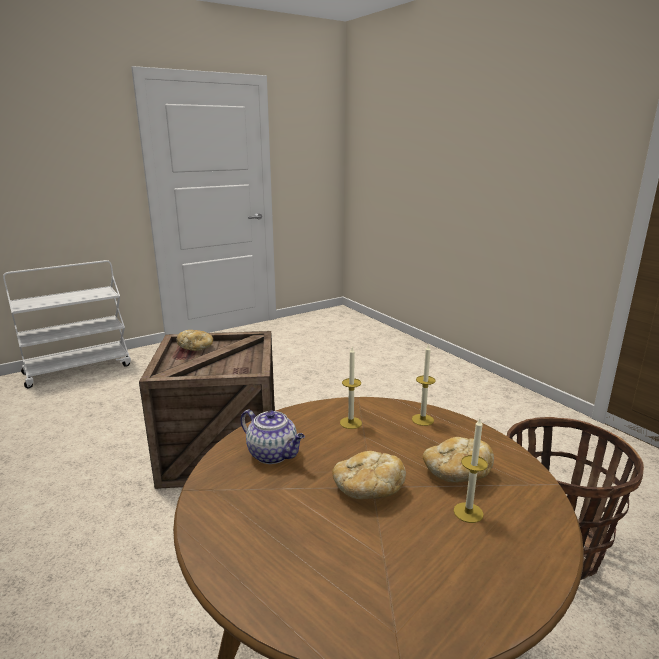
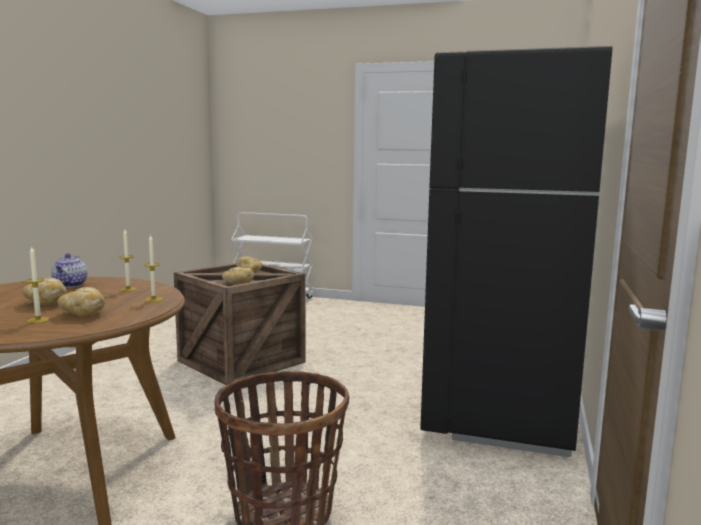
camera: 50 degrees right, 10 degrees down
none -> bread [222,267,254,284]
none -> black fridge [420,46,612,457]

